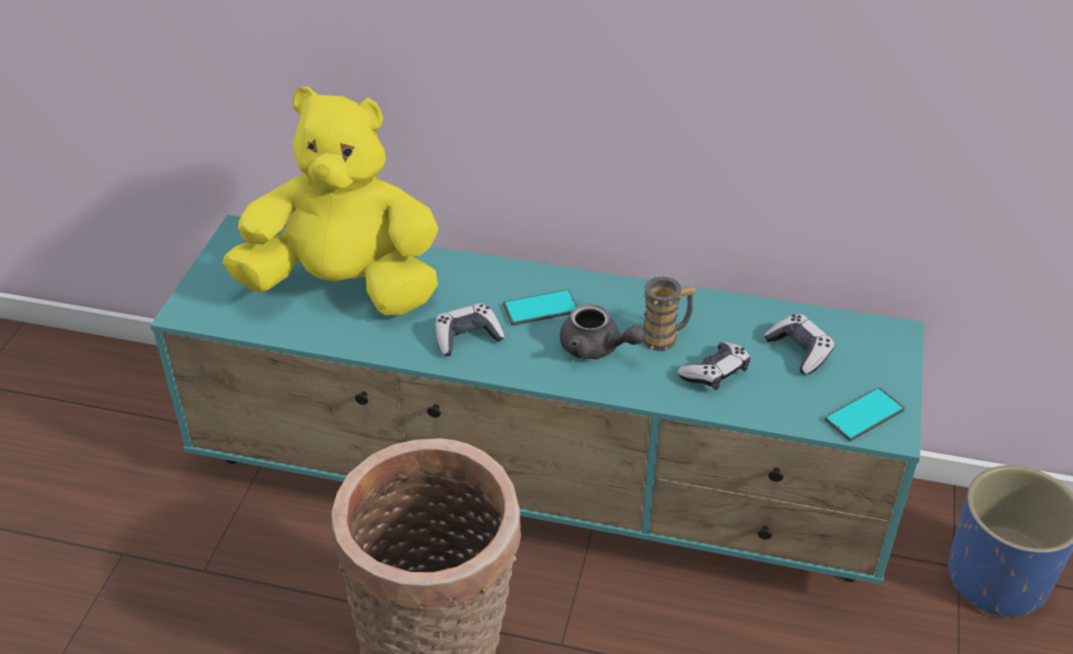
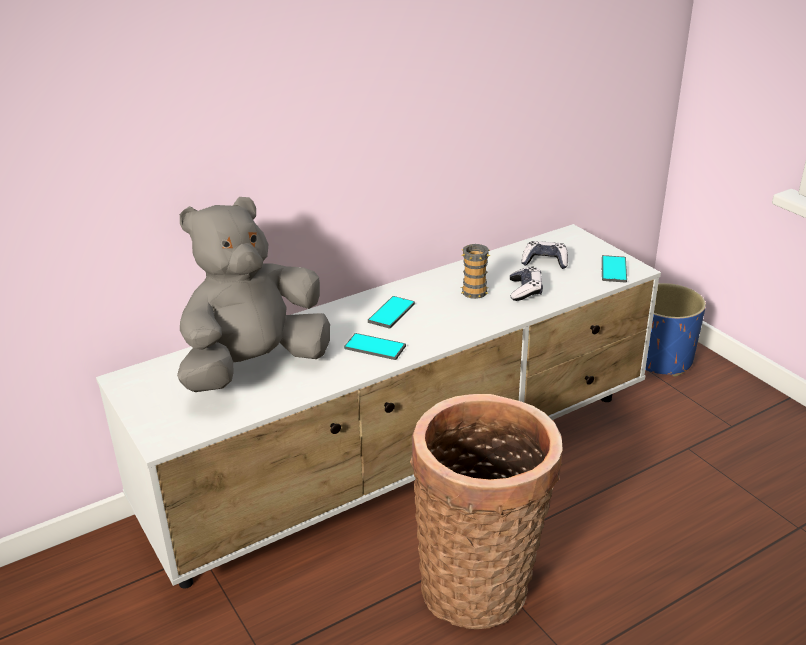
camera: 45 degrees left, 10 degrees down
turquoise tv stand [150,215,924,585] -> white tv stand [96,224,661,589]
yellow plush toy [222,87,438,315] -> grey plush toy [177,197,330,392]
game controller [435,303,505,356] -> phone [344,333,406,360]
grey teapot [560,304,645,359] -> none

